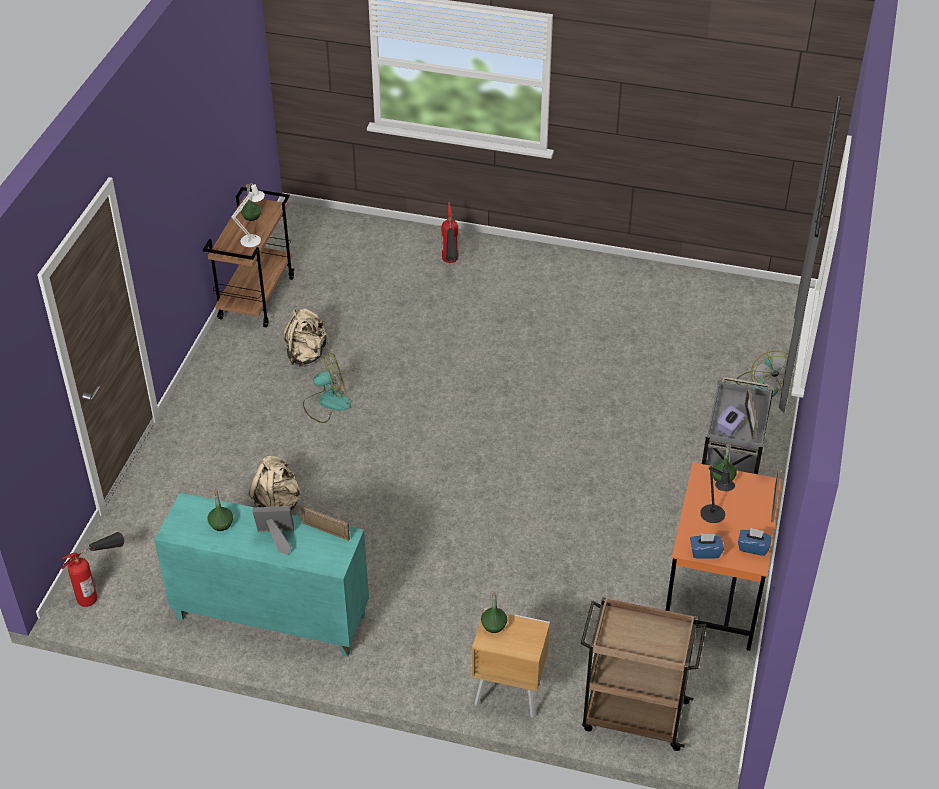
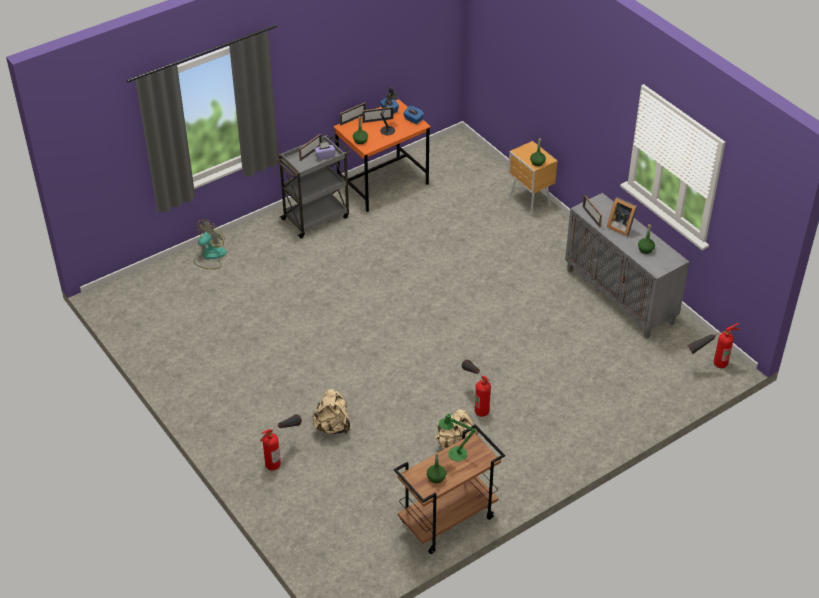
camera: 140 degrees left, 0 degrees up
turquoise cabinet [154,492,369,657] -> grey cabinet [565,193,689,339]
white table lamp [231,183,265,247] -> green table lamp [439,414,476,461]
beige backpack [249,456,300,510] -> beige backpack moved to [313,389,350,435]
fan [303,353,351,423] -> fire extinguisher [461,360,491,417]
brown cart [581,597,706,751] -> none
none -> picture frame [362,107,393,123]

